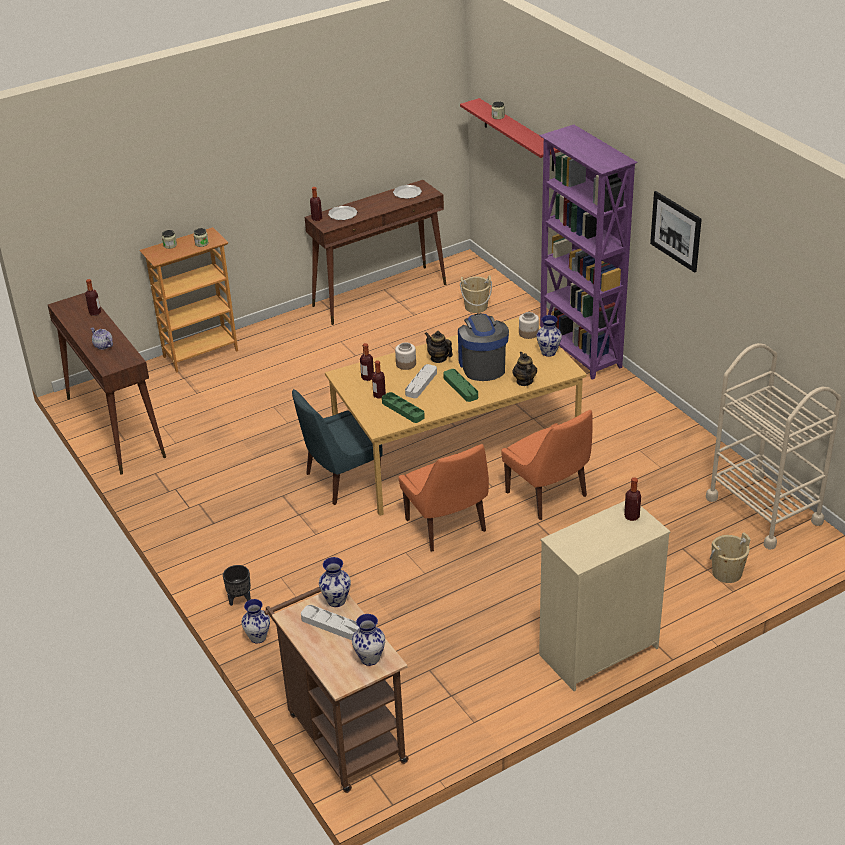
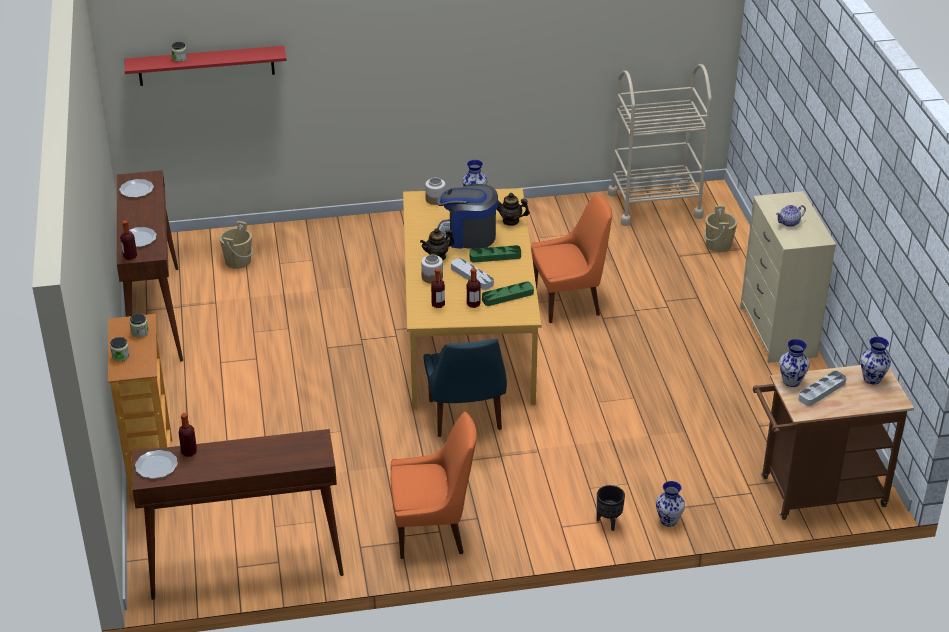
camera: 70 degrees left, 0 degrees up
teapot [90,327,113,350] -> teapot moved to [776,205,806,227]
orange chair [399,444,489,551] -> orange chair moved to [391,412,477,559]
purple bookcase [539,125,637,380] -> none
bottle [624,477,641,521] -> none
picture [650,191,702,273] -> none
none -> plate [135,450,178,479]

